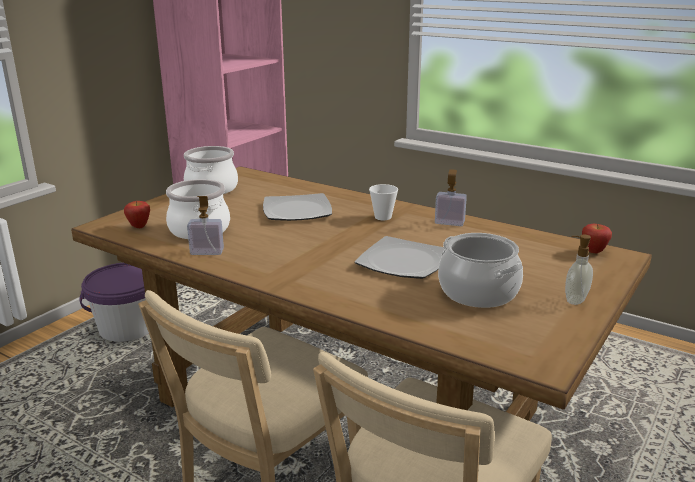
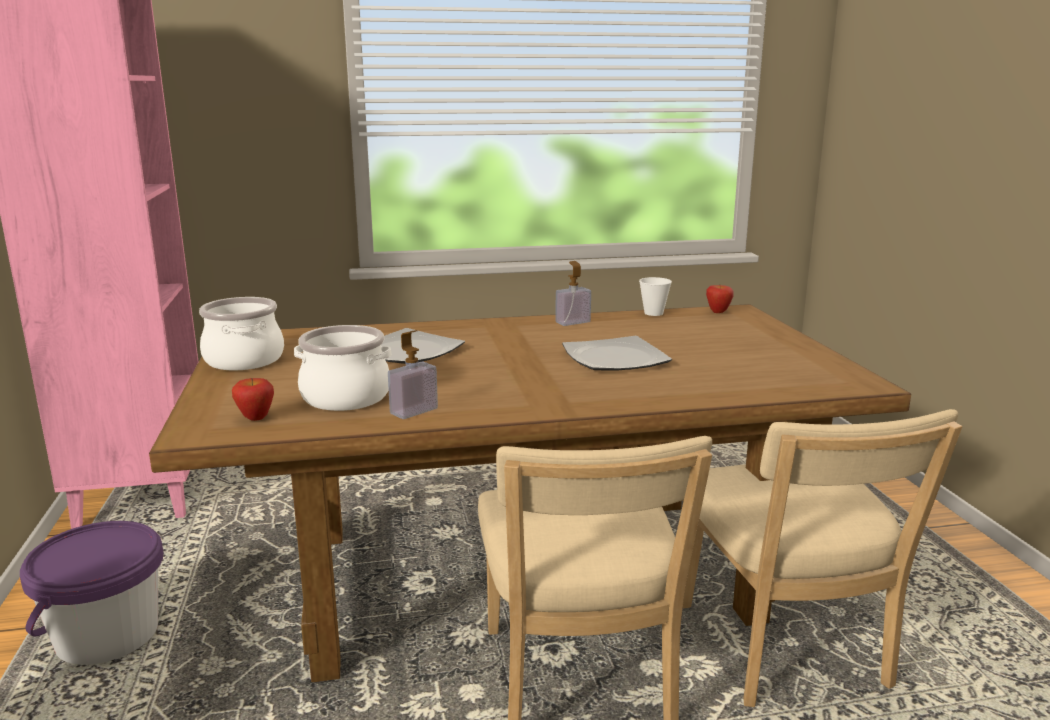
camera: 45 degrees left, 5 degrees down
cup [369,184,398,220] -> cup moved to [639,277,672,316]
cooking pot [438,233,523,308] -> none
soap dispenser [565,235,593,305] -> none

